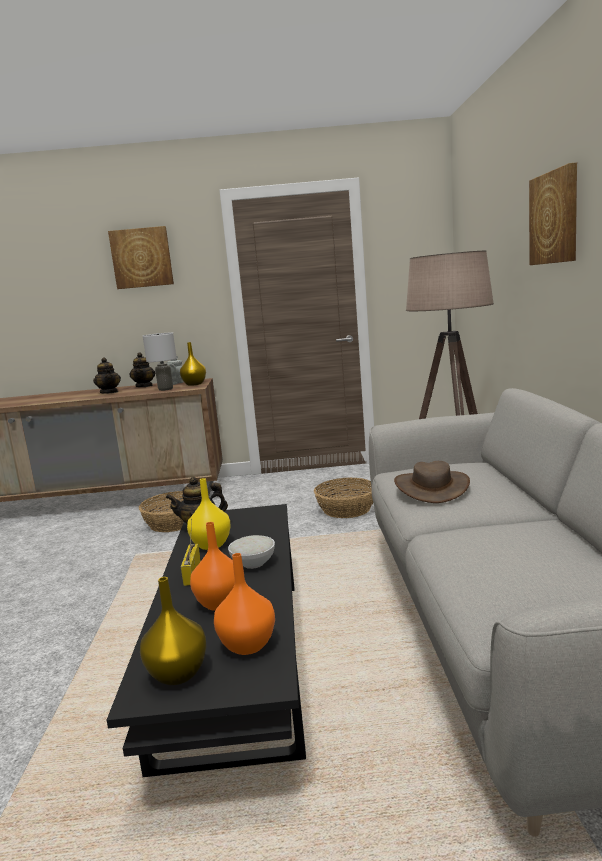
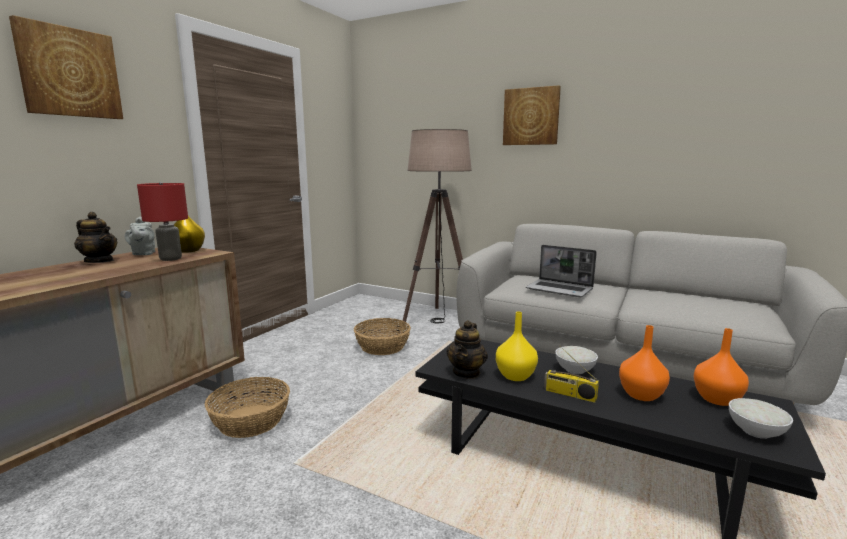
camera: 60 degrees left, 0 degrees up
teapot [93,358,121,393] -> none
yellow vase [140,577,206,685] -> white bowl [729,398,793,439]
white table lamp [143,332,177,391] -> red table lamp [137,182,188,261]
brown hat [394,461,470,503] -> laptop [526,245,597,297]

